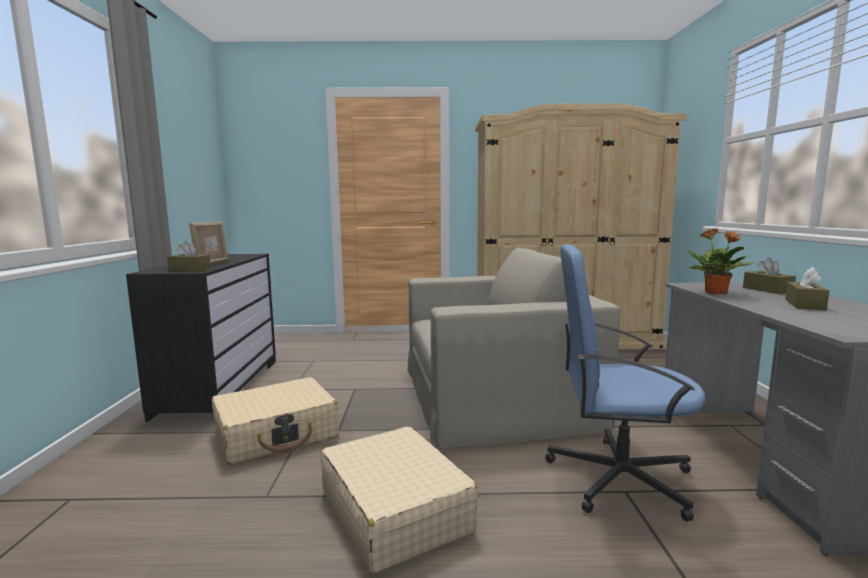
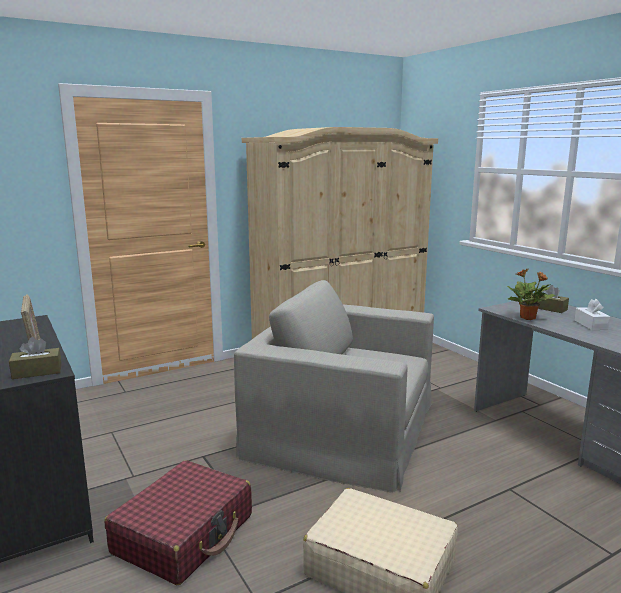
camera: 30 degrees left, 5 degrees up
beige suitcase [212,377,339,464] -> red suitcase [105,460,252,586]
beige armchair [407,248,620,448] -> beige armchair turned 120 degrees counterclockwise [234,280,434,493]
blue office chair [545,244,706,521] -> none
brown tissue box [785,267,829,310] -> white tissue box [575,299,610,330]

